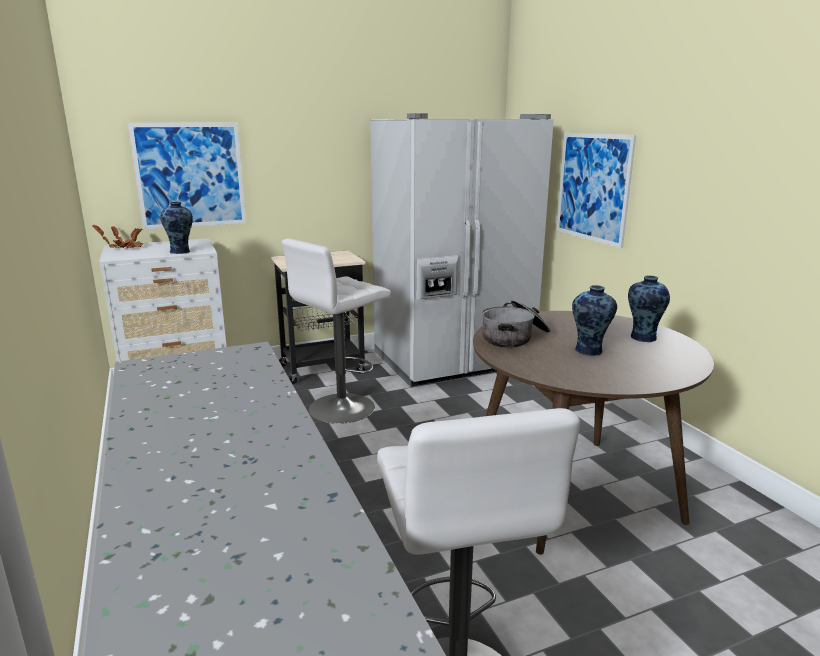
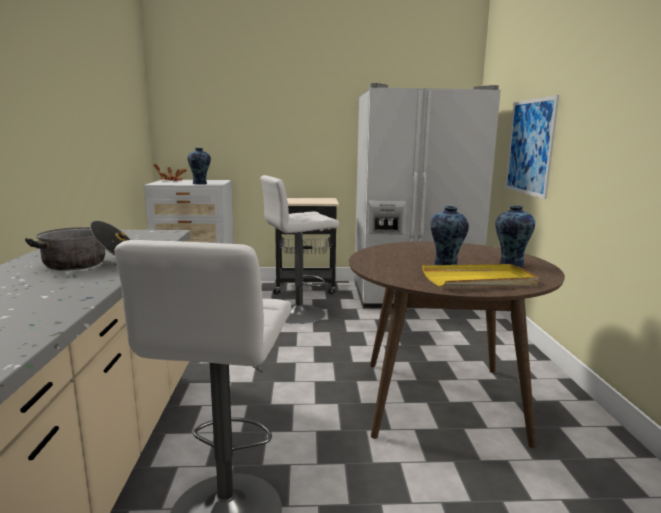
camera: 20 degrees right, 5 degrees down
picture [128,123,246,229] -> none
cooking pot [482,300,550,347] -> cooking pot moved to [25,221,131,271]
none -> yellow tray [422,264,539,287]

